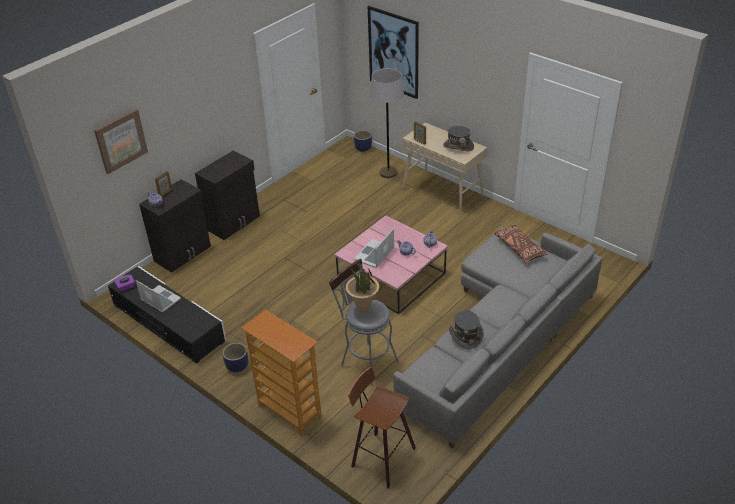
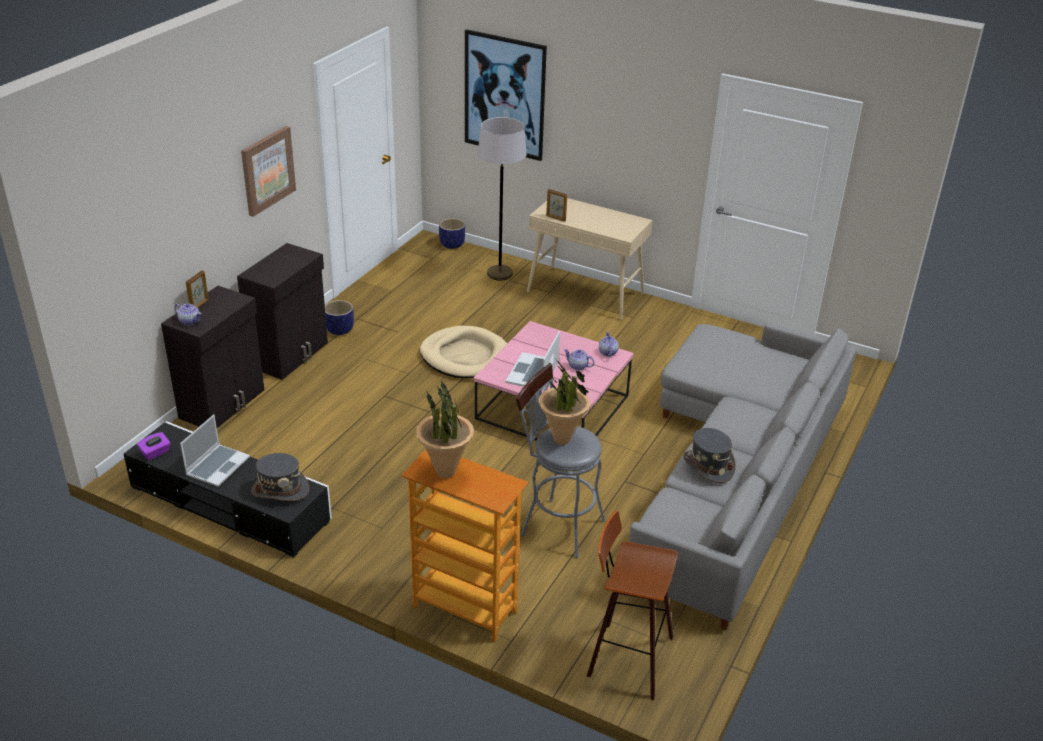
camera: 15 degrees left, 5 degrees down
picture [94,109,148,174] -> picture moved to [241,126,296,217]
laptop [136,280,181,312] -> laptop turned 90 degrees clockwise [180,414,250,487]
planter [222,343,248,372] -> planter moved to [325,300,354,335]
grey hat [443,126,474,151] -> grey hat moved to [251,453,309,501]
brown pillow [494,225,547,263] -> none
none -> potted plant [416,380,474,479]
none -> beige dog bed [420,326,507,378]

